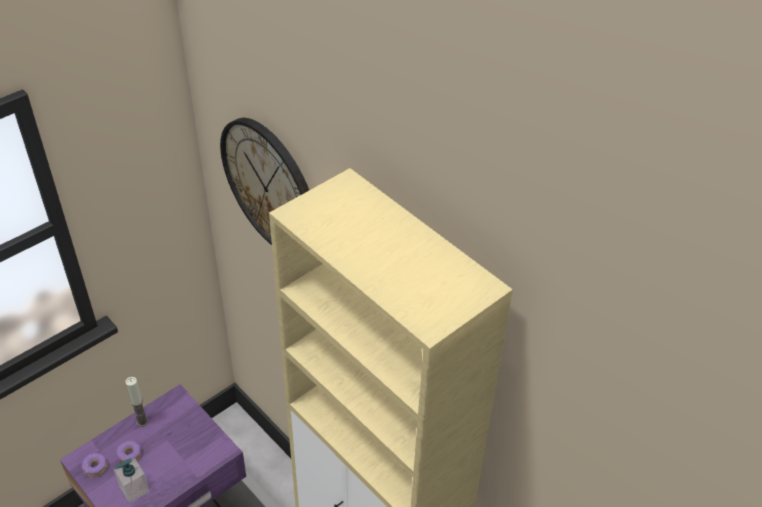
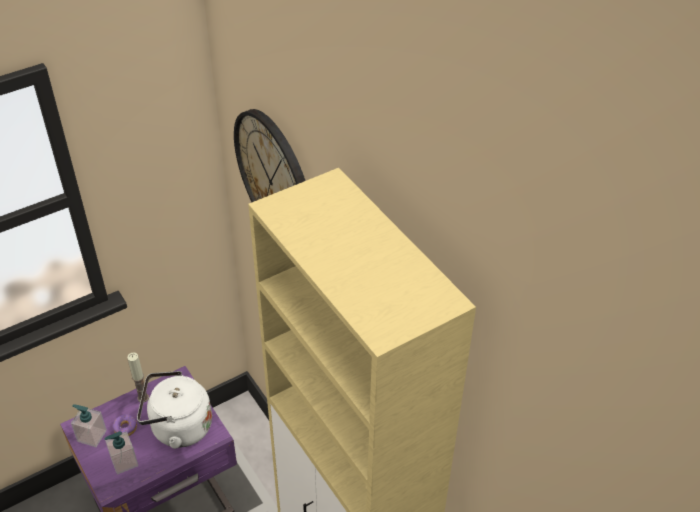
camera: 10 degrees right, 0 degrees up
donut [82,453,107,477] -> soap dispenser [71,405,107,447]
none -> white kettle [137,371,212,449]

